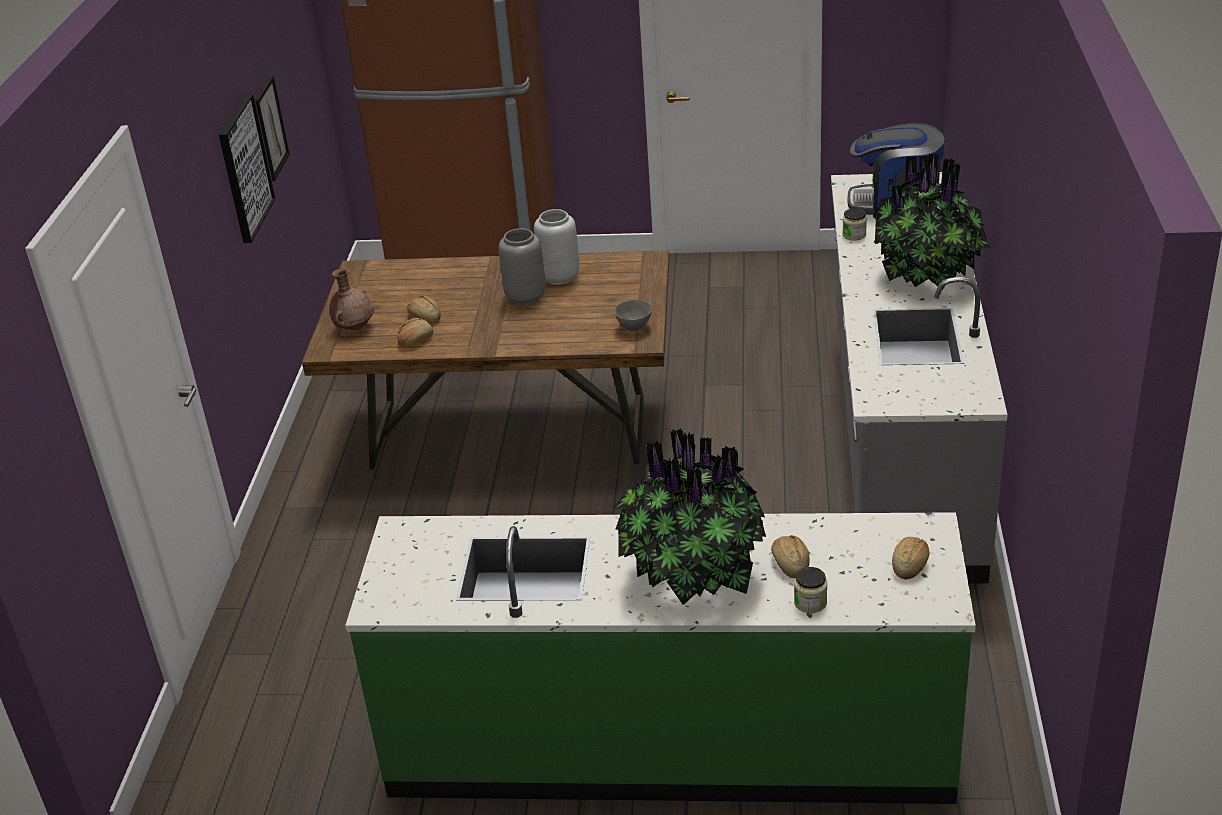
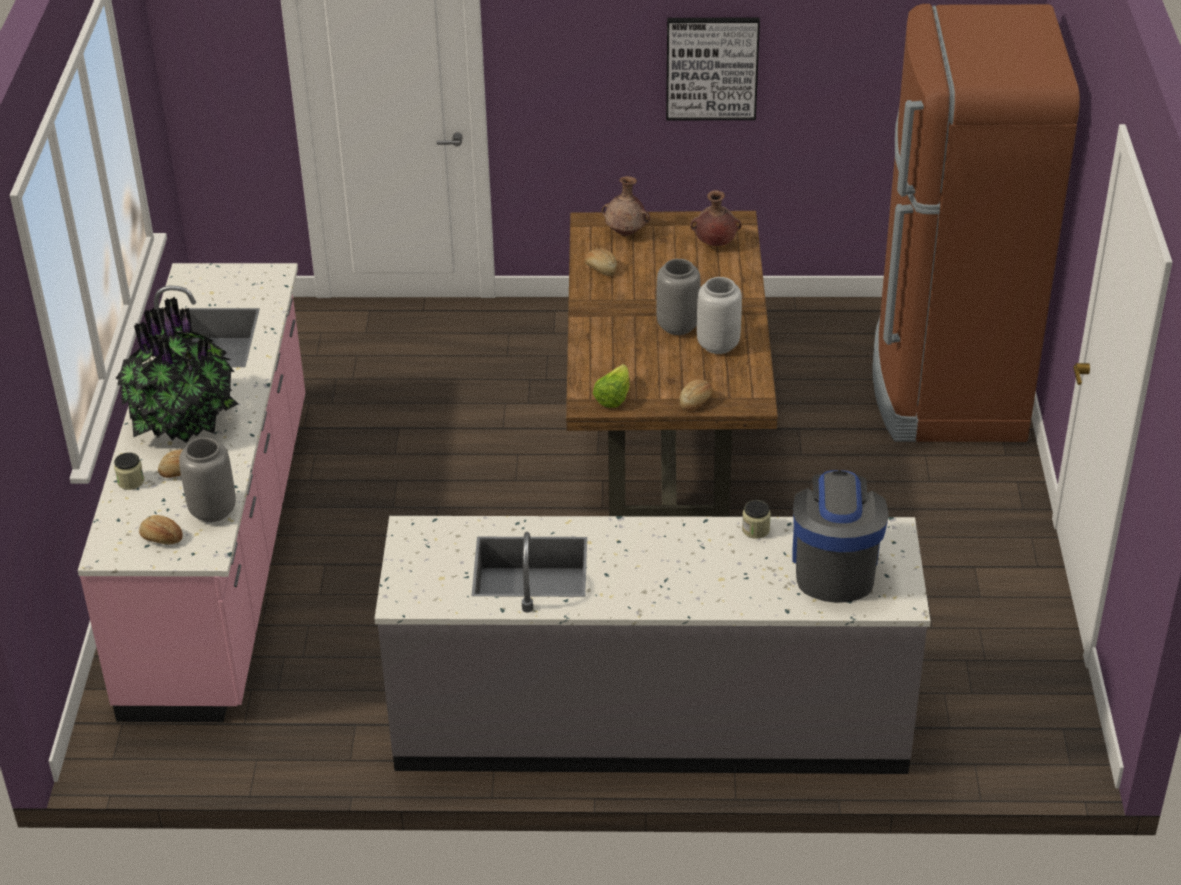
camera: 85 degrees right, 5 degrees up
picture [255,75,290,181] -> none
green counter [345,512,976,804] -> pink counter [78,263,306,722]
bread [407,296,441,324] -> bread moved to [680,379,713,411]
grey bowl [614,300,652,331] -> lettuce [593,364,630,408]
potted plant [873,153,991,290] -> none
none -> grey vase [179,438,236,522]
none -> brown vase [690,190,742,246]

